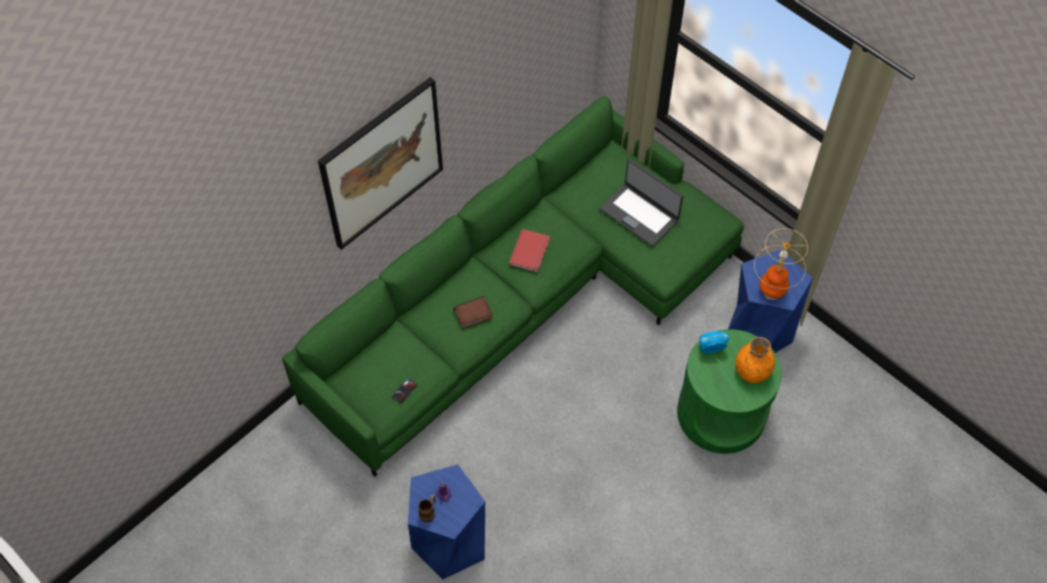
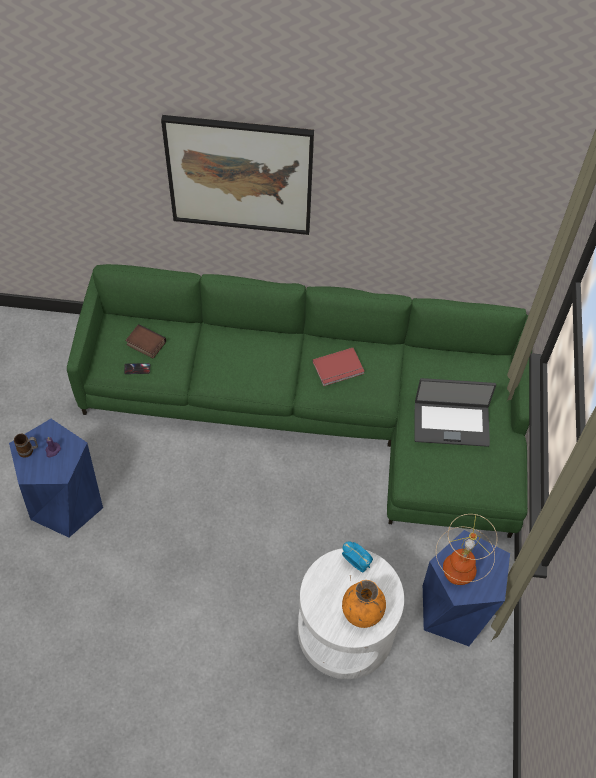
camera: 50 degrees right, 0 degrees up
book [454,296,493,329] -> book moved to [125,324,166,359]
laptop [600,159,683,247] -> laptop turned 90 degrees counterclockwise [414,378,496,447]
green side table [677,329,782,454] -> white side table [298,548,404,679]

